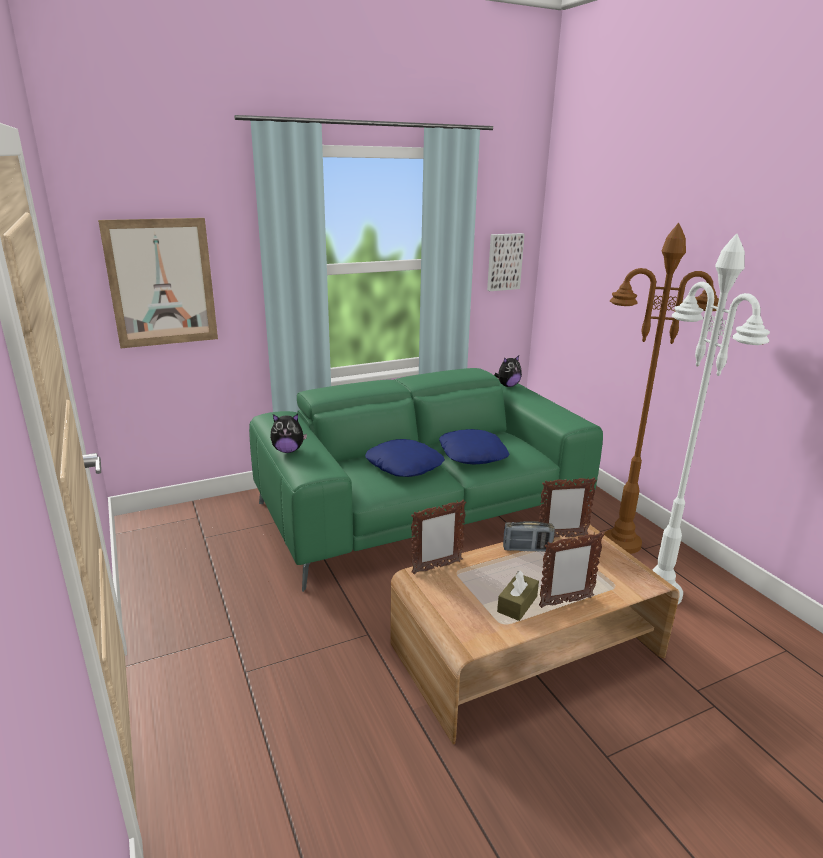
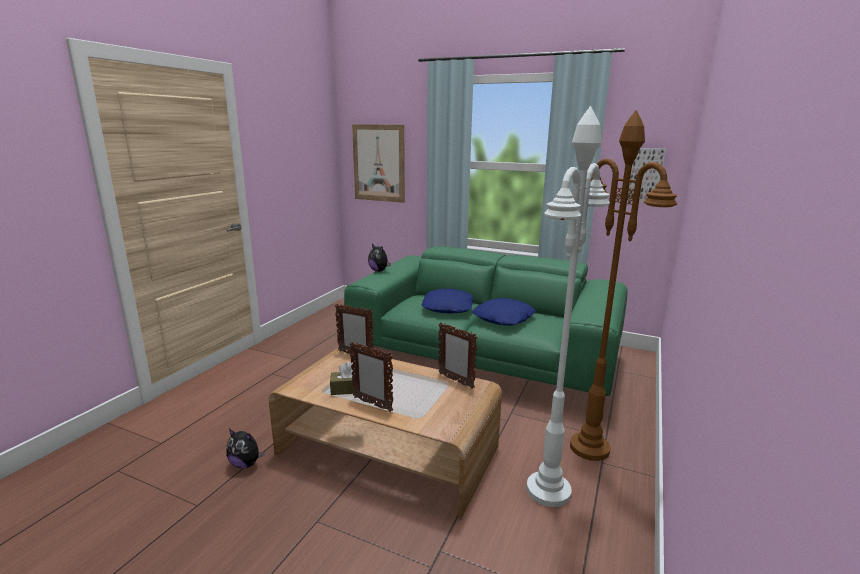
camera: 50 degrees right, 5 degrees down
plush toy [494,355,522,387] -> plush toy moved to [226,429,265,468]
radio [503,521,555,552] -> none

